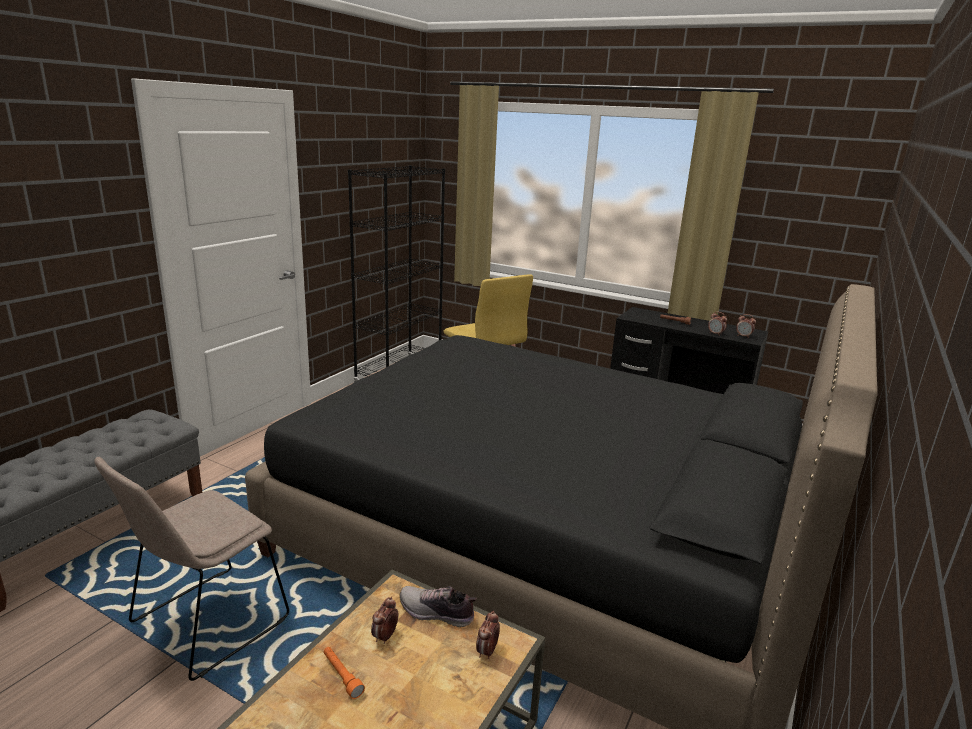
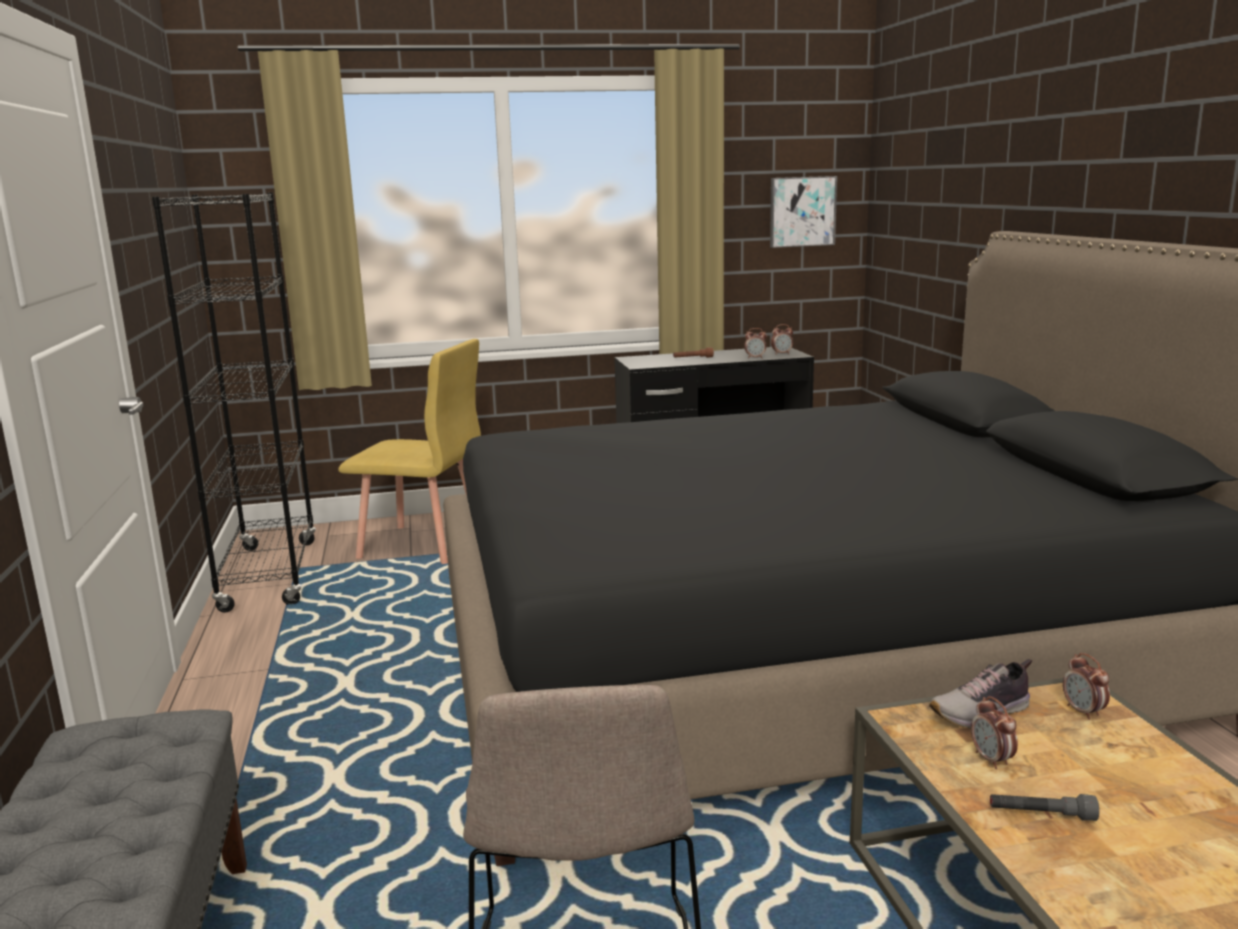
camera: 40 degrees left, 5 degrees down
orange flashlight [323,647,365,699] -> grey flashlight [990,794,1099,821]
none -> picture [770,176,837,248]

